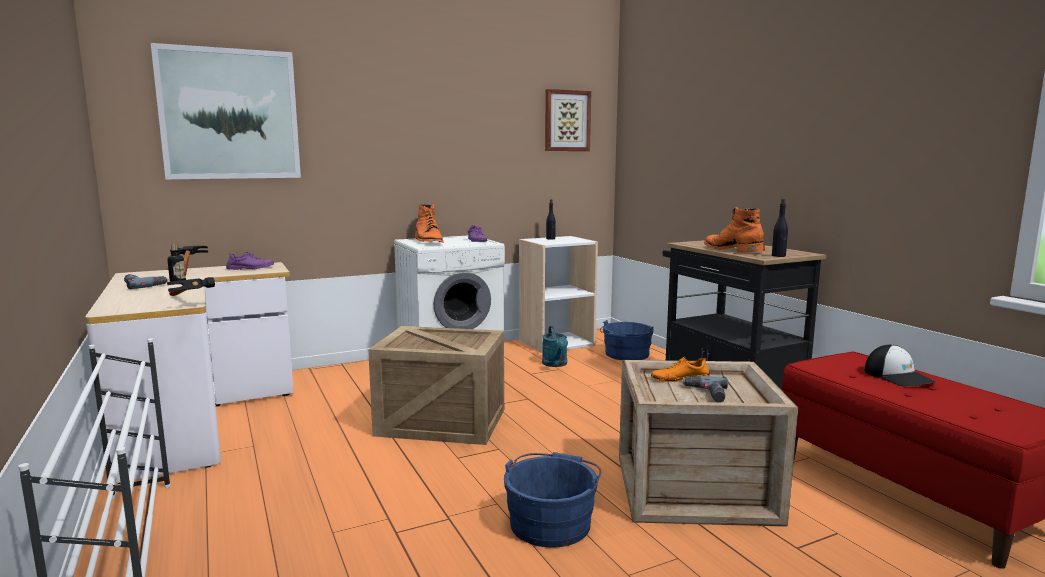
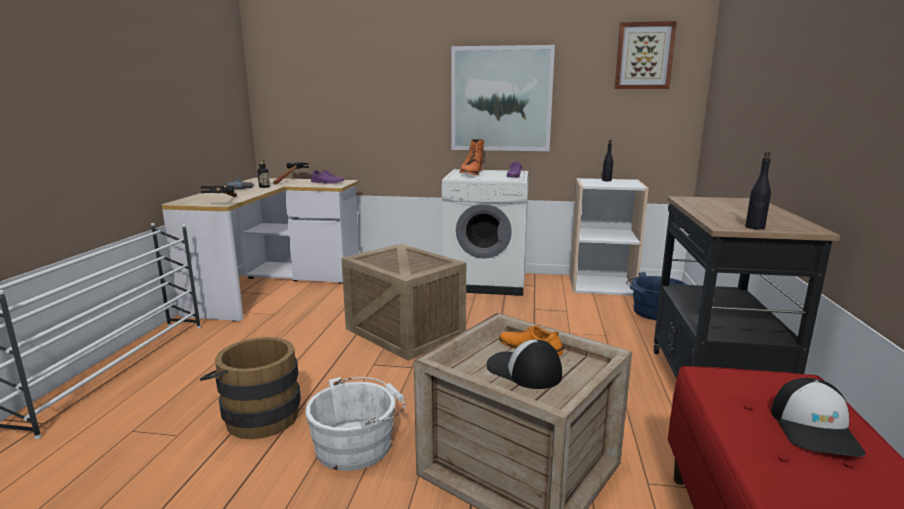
camera: 35 degrees right, 5 degrees up
picture [151,43,301,179] -> picture moved to [451,45,555,151]
blue bucket [504,452,601,548] -> white bucket [305,377,405,471]
turquoise watering can [542,326,568,367] -> none
power drill [682,376,728,403] -> cap [486,339,562,389]
orange boot [704,207,765,253] -> none
none -> brown bucket [200,337,301,439]

